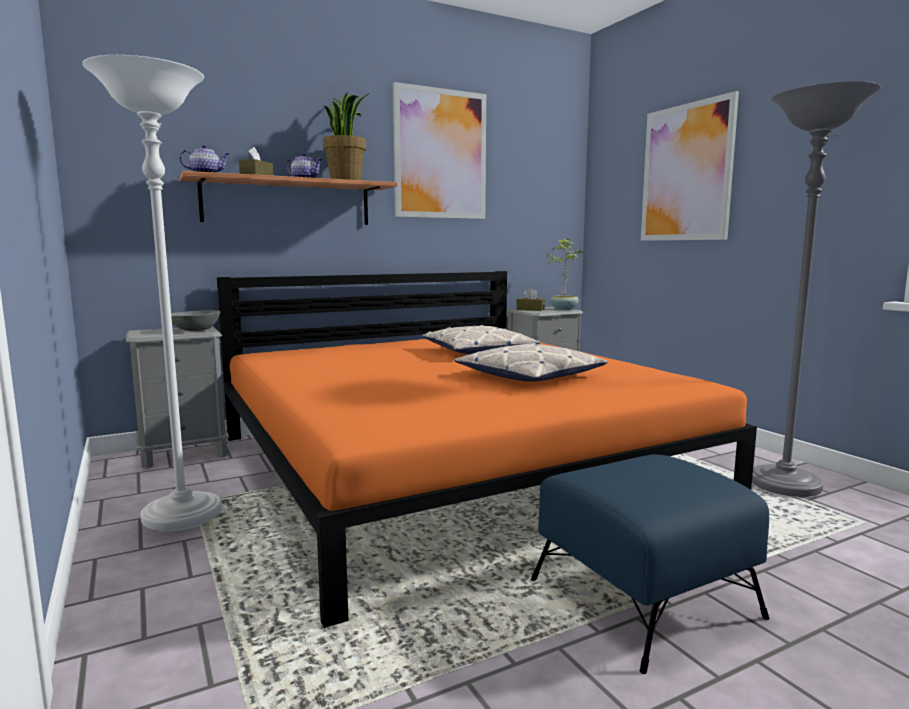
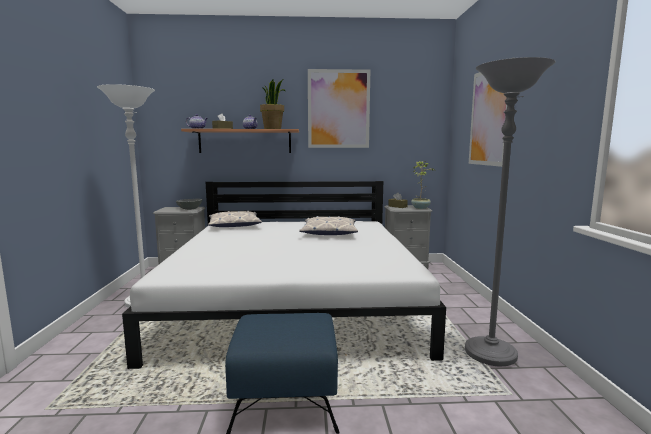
camera: 25 degrees right, 0 degrees up
orange bed [217,271,757,628] -> white bed [122,181,446,369]
pillow [454,342,608,382] -> pillow moved to [208,211,262,227]

